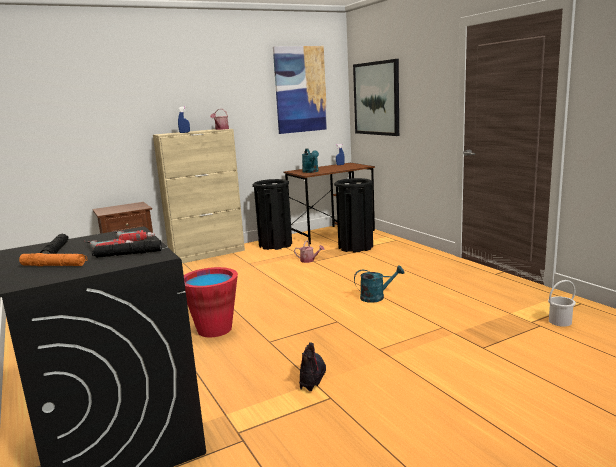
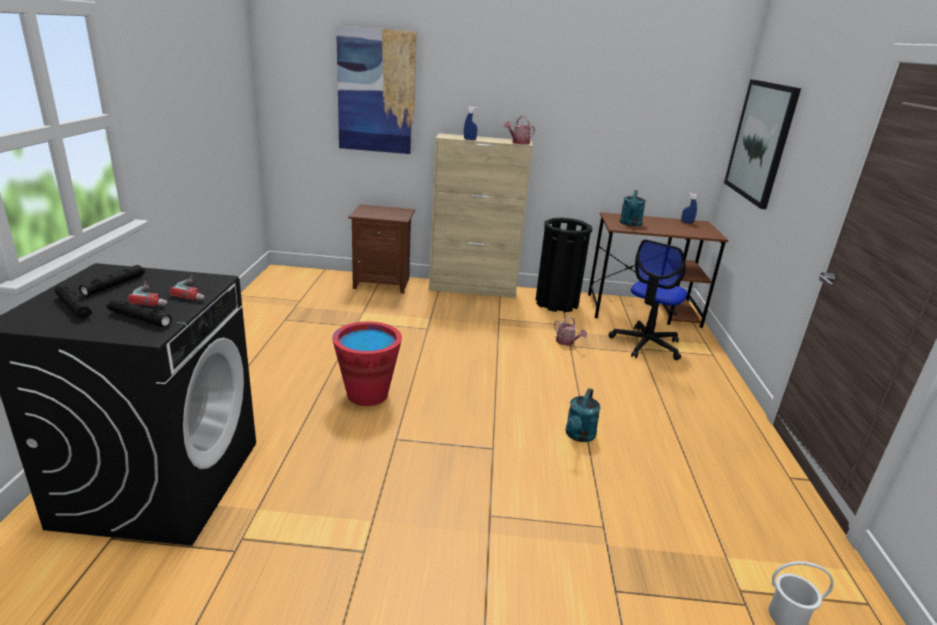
camera: 30 degrees right, 10 degrees up
orange flashlight [19,253,87,266] -> black flashlight [55,284,92,319]
picture [273,46,328,134] -> picture moved to [336,25,417,154]
boot [299,342,326,391] -> none
black trash can [334,178,373,253] -> office chair [609,239,687,360]
turquoise watering can [354,265,404,303] -> turquoise watering can turned 90 degrees clockwise [566,388,601,442]

